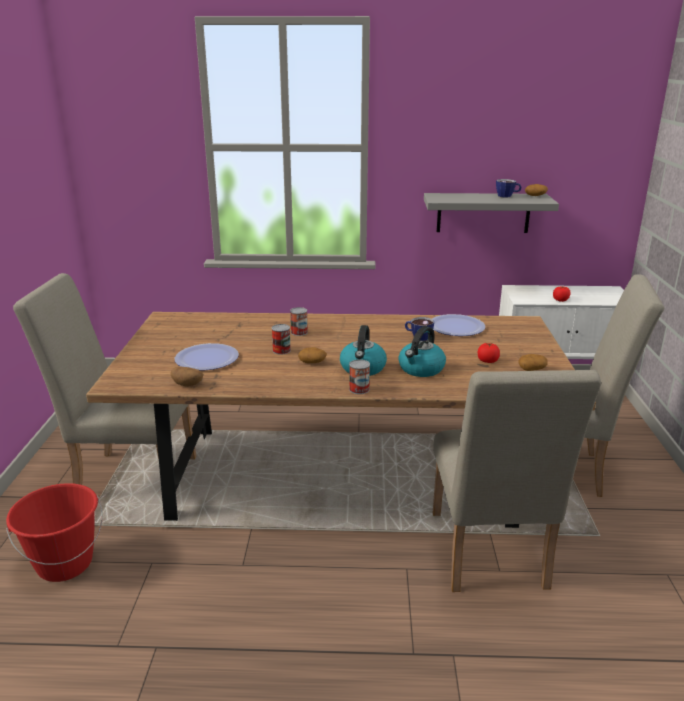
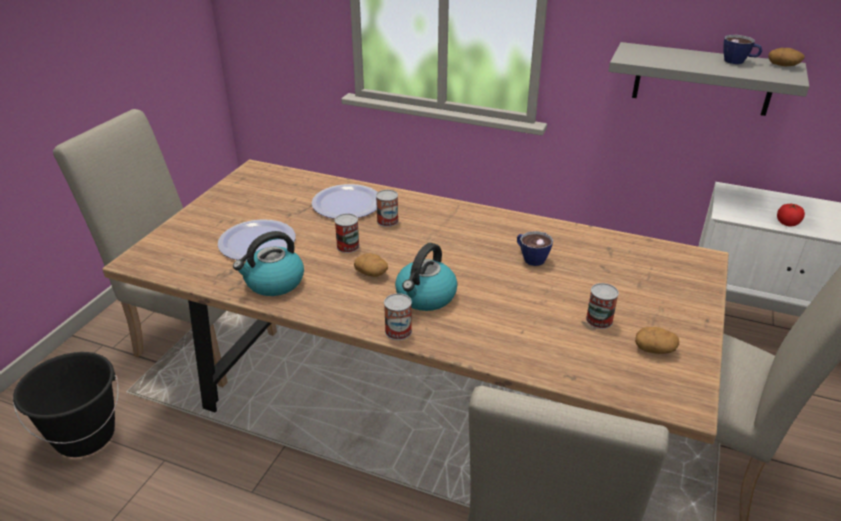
camera: 20 degrees right, 10 degrees up
red bucket [6,483,103,582] -> black bucket [13,352,119,457]
potato [171,367,203,387] -> none
kettle [398,326,446,377] -> kettle moved to [233,231,304,296]
plate [432,314,485,336] -> plate moved to [312,184,377,219]
tomato [478,343,500,363] -> can [586,283,619,329]

